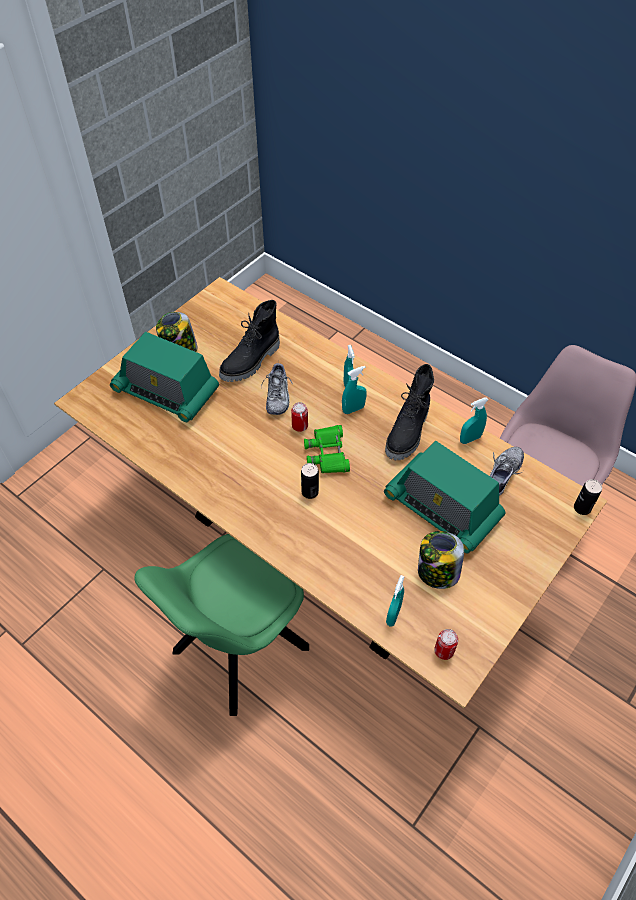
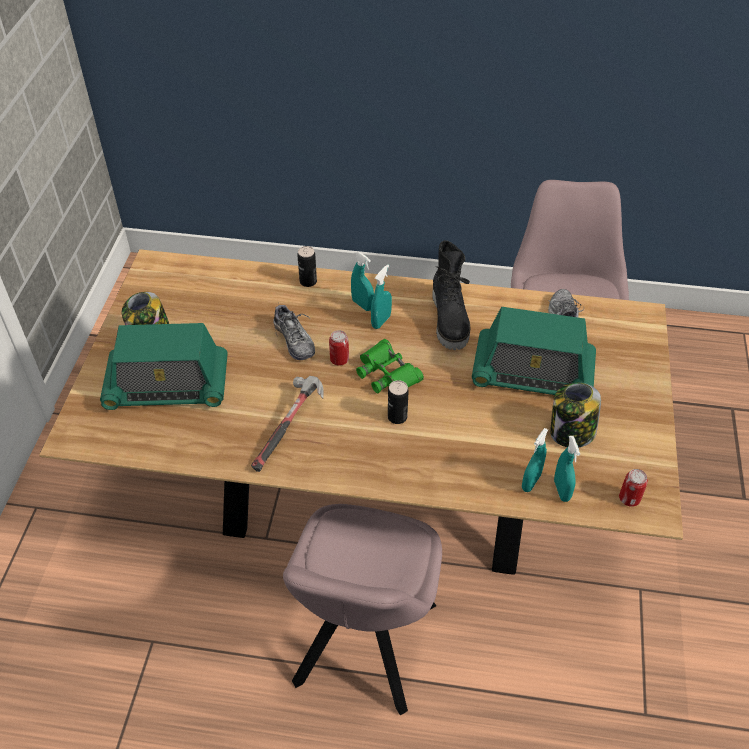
camera: 30 degrees left, 5 degrees down
green chair [134,534,309,716] -> pink chair [283,504,442,715]
black boot [219,300,280,382] -> none
turquoise spray bottle [460,398,488,444] -> turquoise spray bottle moved to [522,428,548,492]
can [574,479,602,515] -> can moved to [297,246,317,287]
none -> hammer [251,376,324,472]

